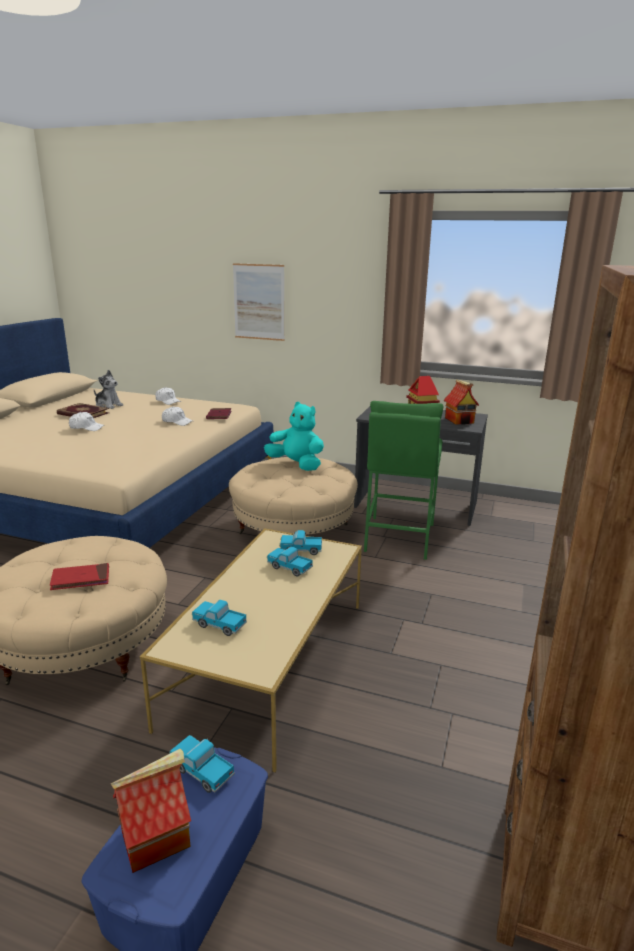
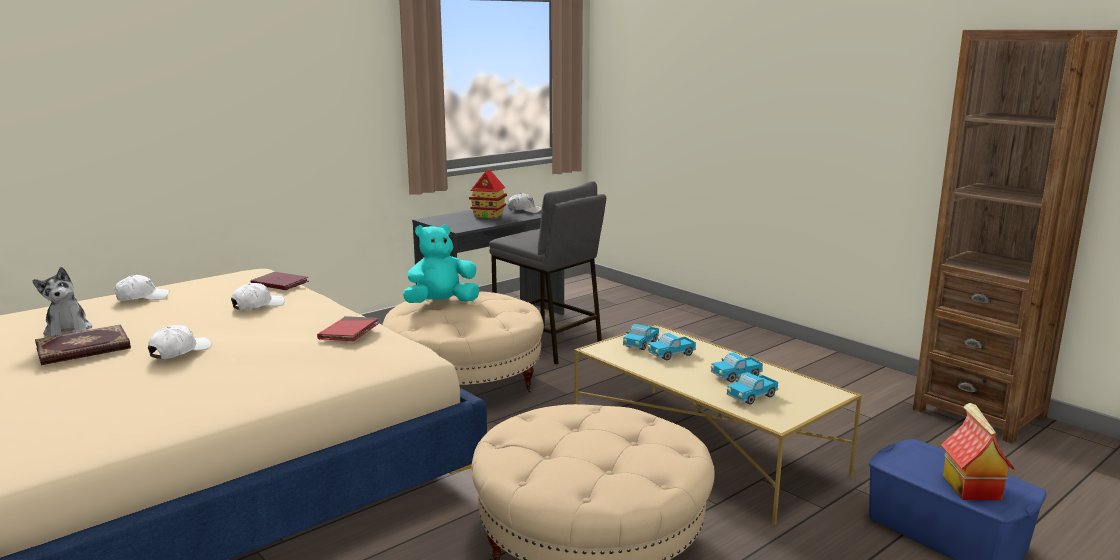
camera: 60 degrees left, 5 degrees down
red book [50,563,109,590] -> red book moved to [317,316,379,341]
plush toy [94,370,123,409] -> plush toy turned 90 degrees clockwise [33,267,92,337]
toy truck [170,735,235,793] -> toy truck moved to [711,353,763,382]
picture [233,263,285,341] -> none
green stool [364,401,443,560] -> grey stool [489,181,606,365]
toy house [443,380,479,425] -> white cap [508,193,542,213]

